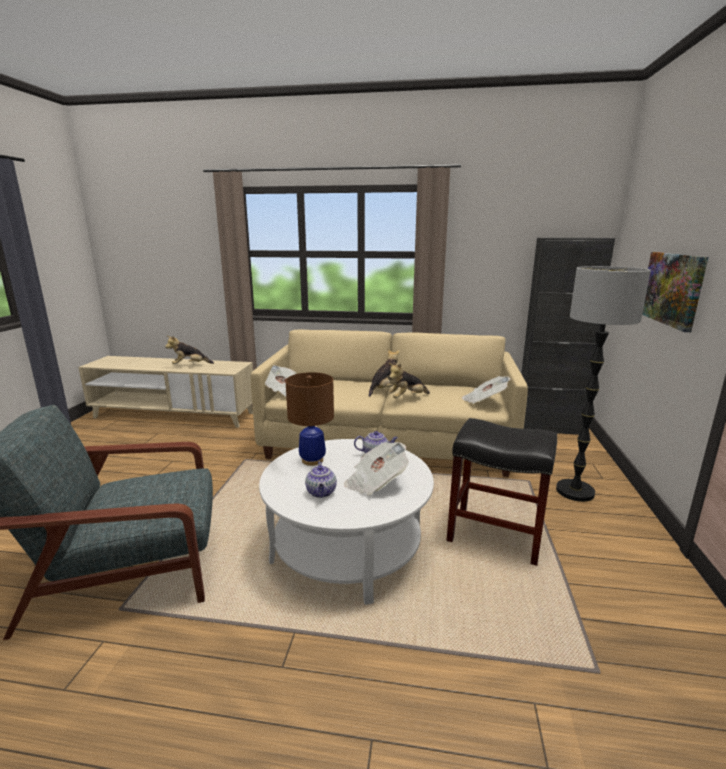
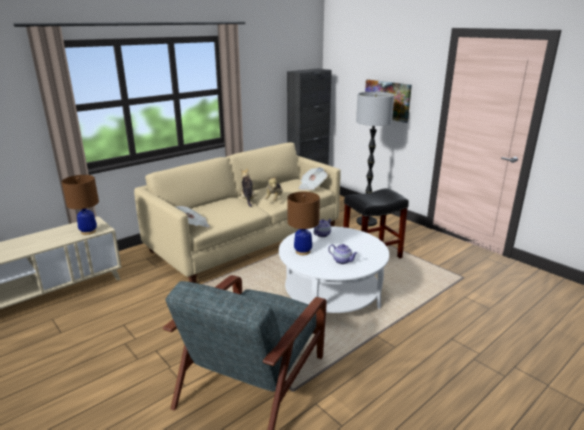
camera: 50 degrees left, 5 degrees up
plush toy [165,336,214,364] -> none
newspaper [344,442,409,496] -> none
none -> brown table lamp [62,175,99,235]

